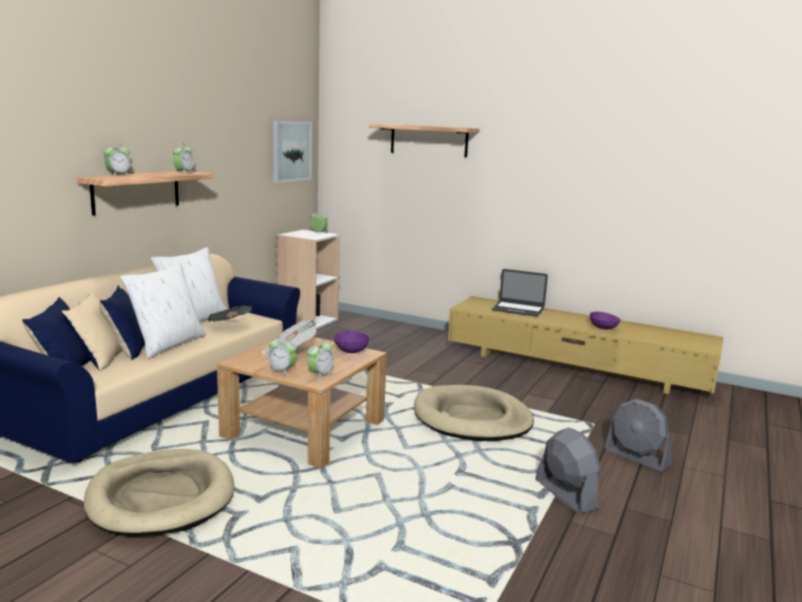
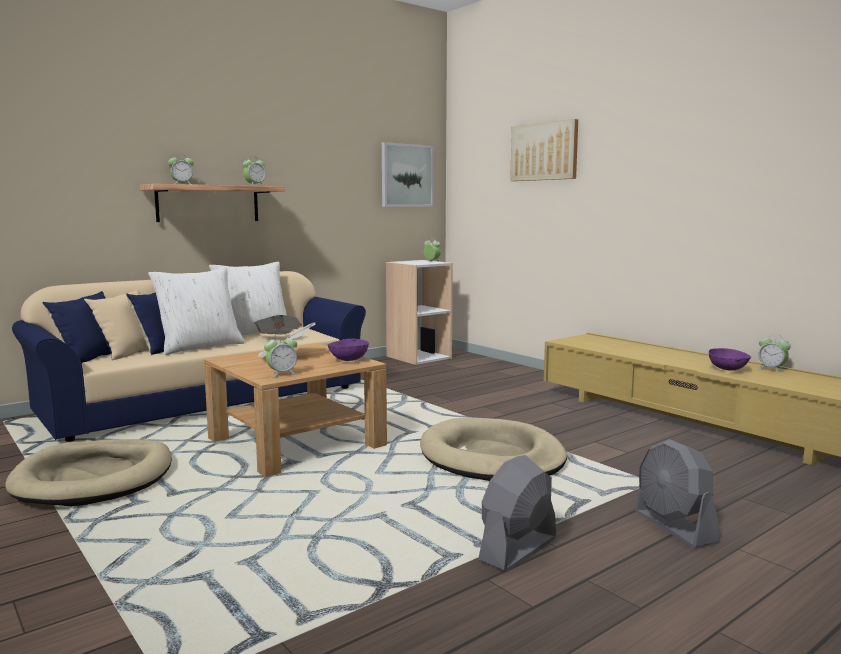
camera: 25 degrees right, 5 degrees down
alarm clock [268,336,297,376] -> alarm clock moved to [757,334,791,373]
shelf [369,124,479,158] -> picture [510,119,578,181]
laptop [492,269,548,317] -> none
grey fan [535,428,601,514] -> grey fan turned 135 degrees counterclockwise [478,455,556,571]

